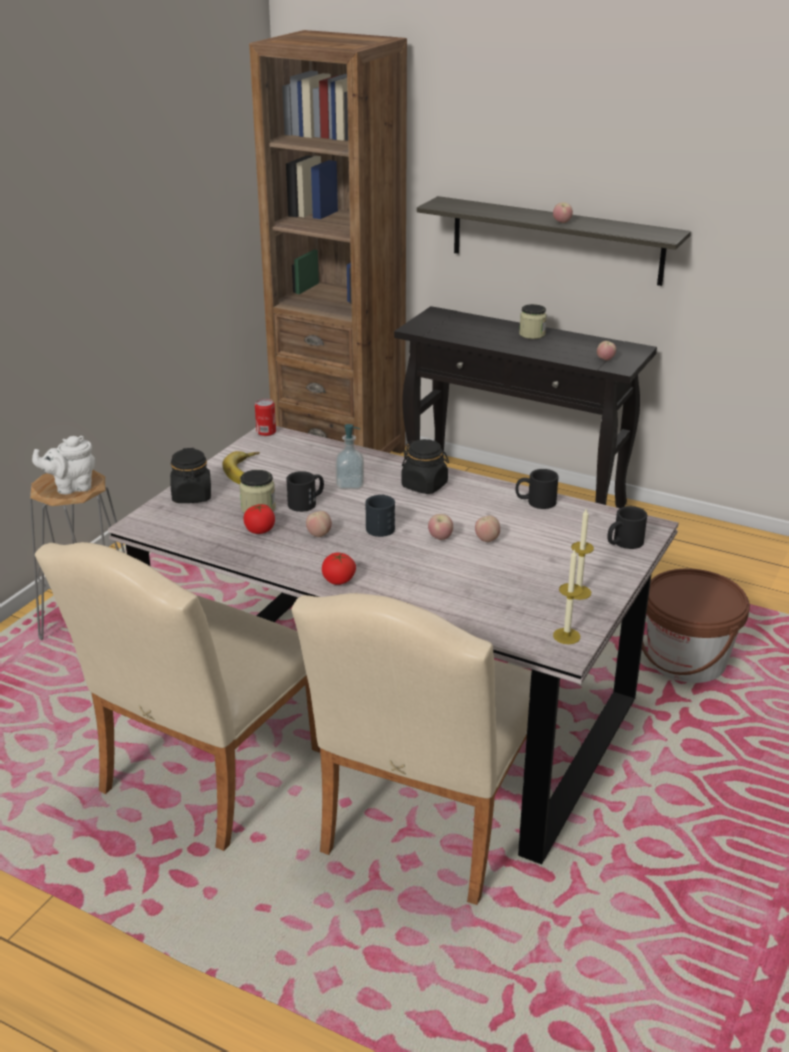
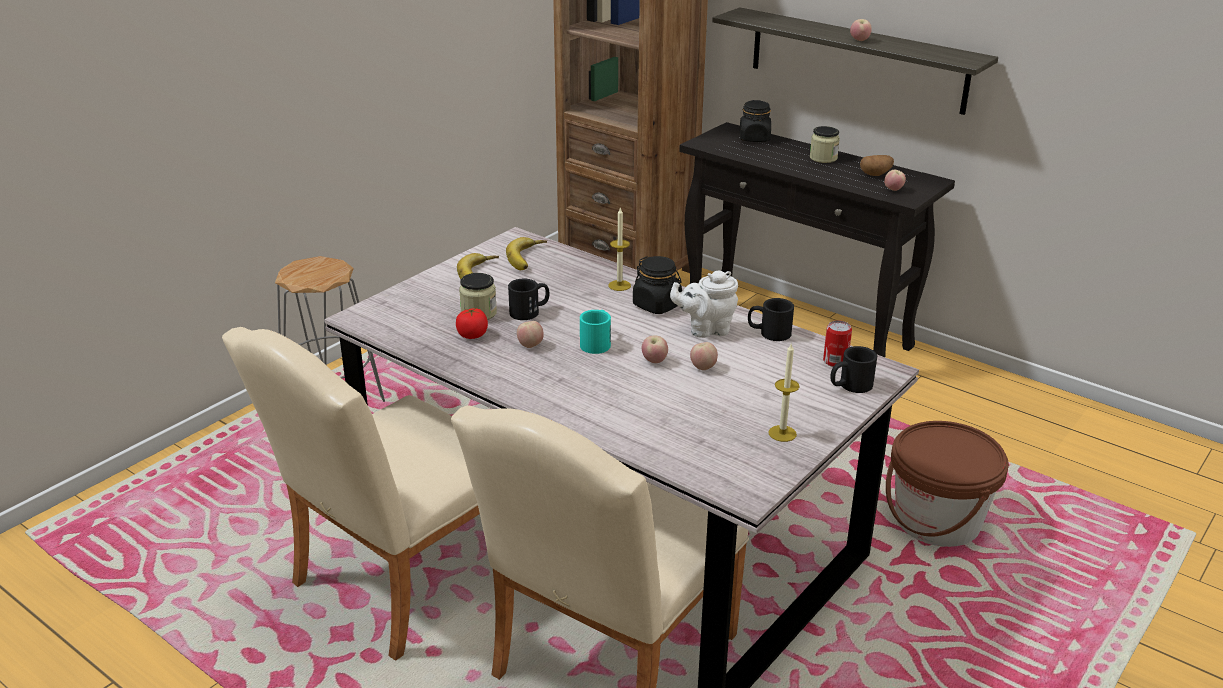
camera: 10 degrees right, 0 degrees up
white teapot [32,436,95,494] -> white teapot moved to [670,271,738,338]
black jar [170,448,211,503] -> black jar moved to [740,100,771,142]
can [255,399,276,436] -> can moved to [823,320,852,367]
tomato [322,553,356,585] -> none
soap dispenser [335,424,364,489] -> none
black mug [365,495,395,537] -> turquoise mug [580,310,611,354]
candle [553,549,583,644] -> candle moved to [608,207,631,291]
none -> banana [506,237,547,270]
none -> potato [860,155,894,176]

